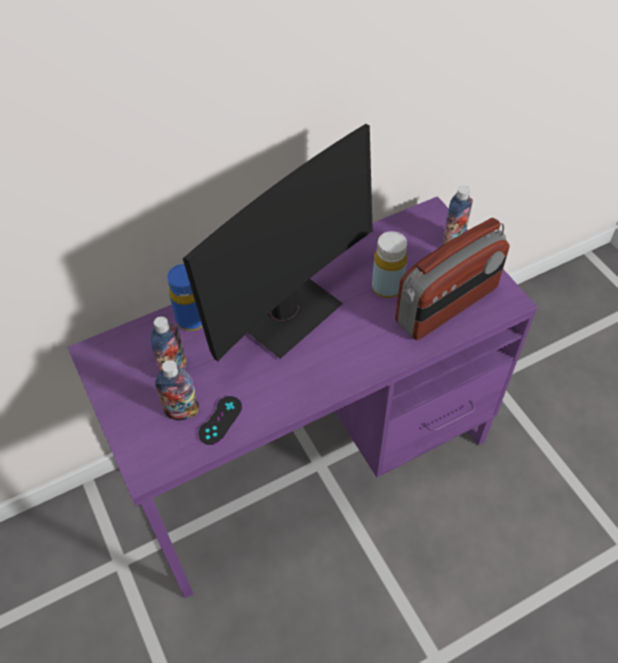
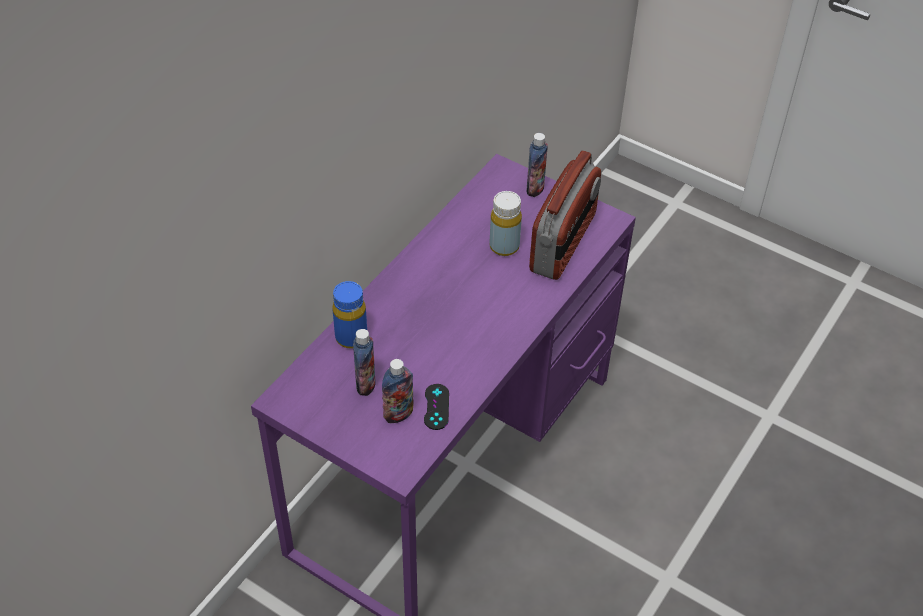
camera: 30 degrees left, 5 degrees down
monitor [183,124,373,361] -> none

